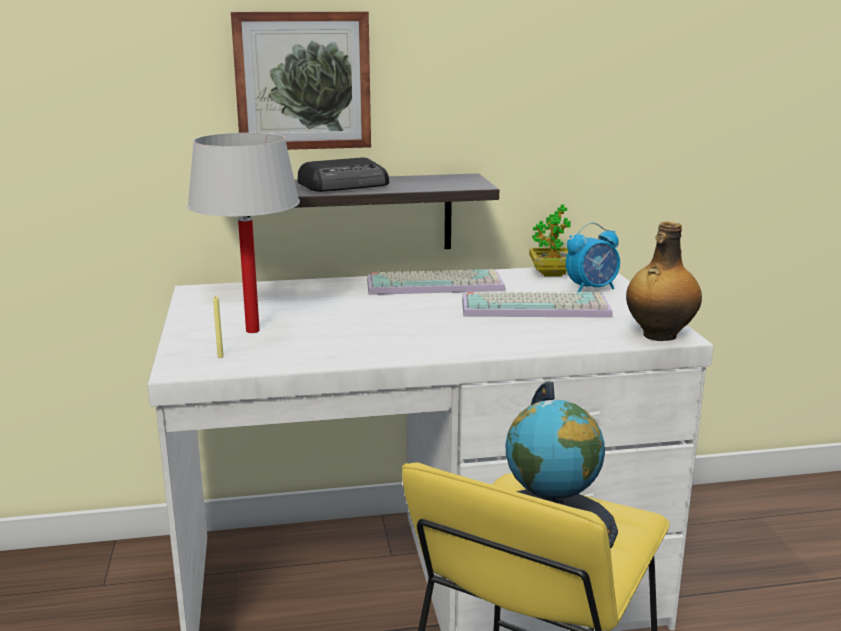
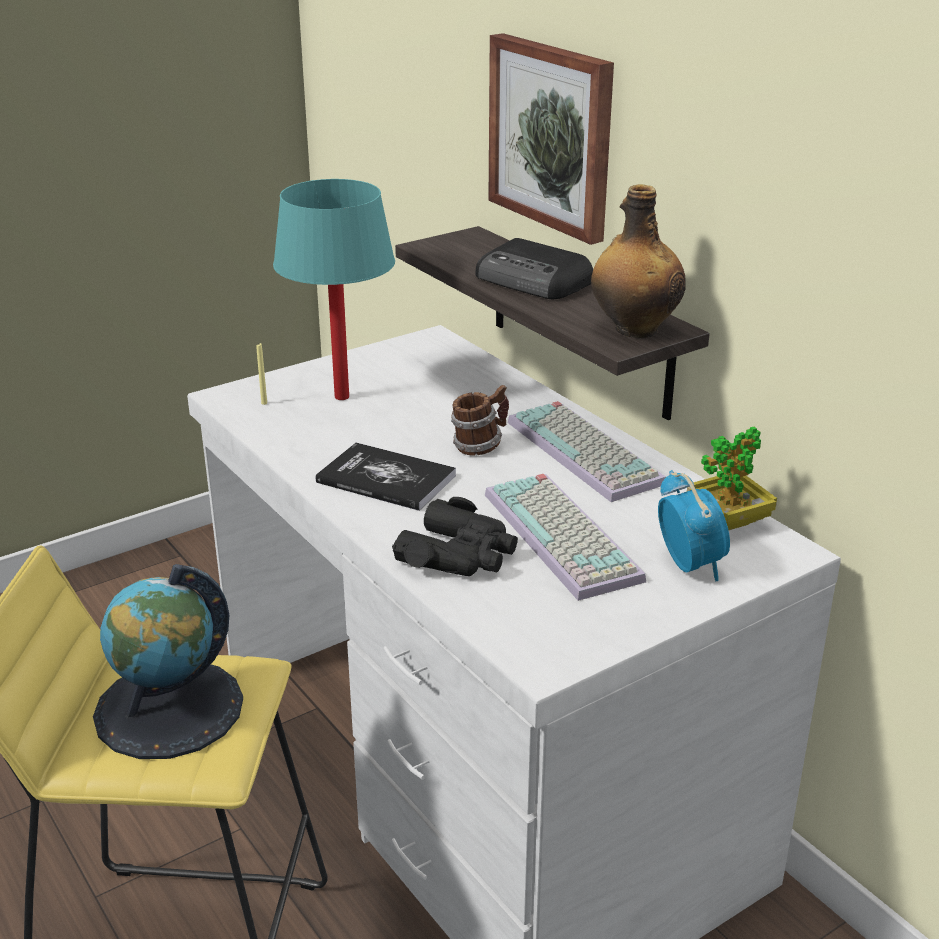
camera: 65 degrees right, 10 degrees up
white table lamp [187,133,300,333] -> turquoise table lamp [273,179,395,400]
alarm clock [566,222,620,292] -> alarm clock turned 150 degrees counterclockwise [658,470,730,581]
bottle [626,221,702,341] -> bottle moved to [591,184,686,338]
none -> book [316,443,456,511]
none -> black binoculars [392,497,518,576]
none -> mug [451,385,509,455]

